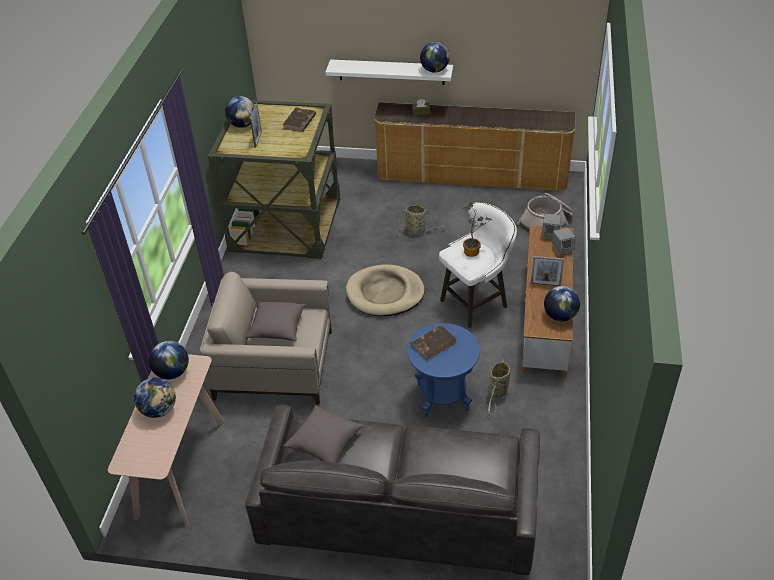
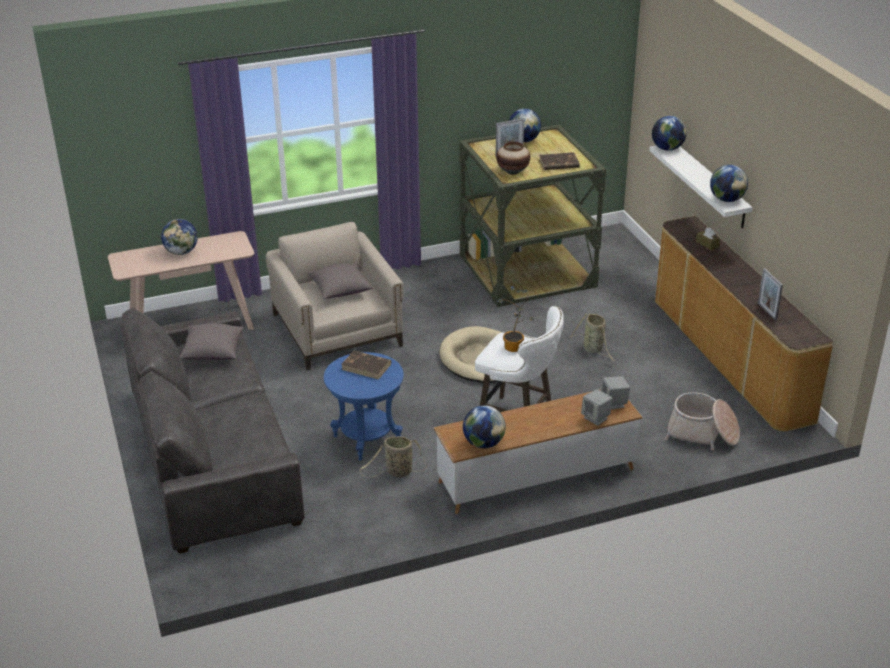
camera: 60 degrees right, 10 degrees down
globe [149,341,189,379] -> globe moved to [652,116,687,151]
picture frame [531,256,564,286] -> picture frame moved to [758,268,783,321]
none -> vase [496,142,530,175]

